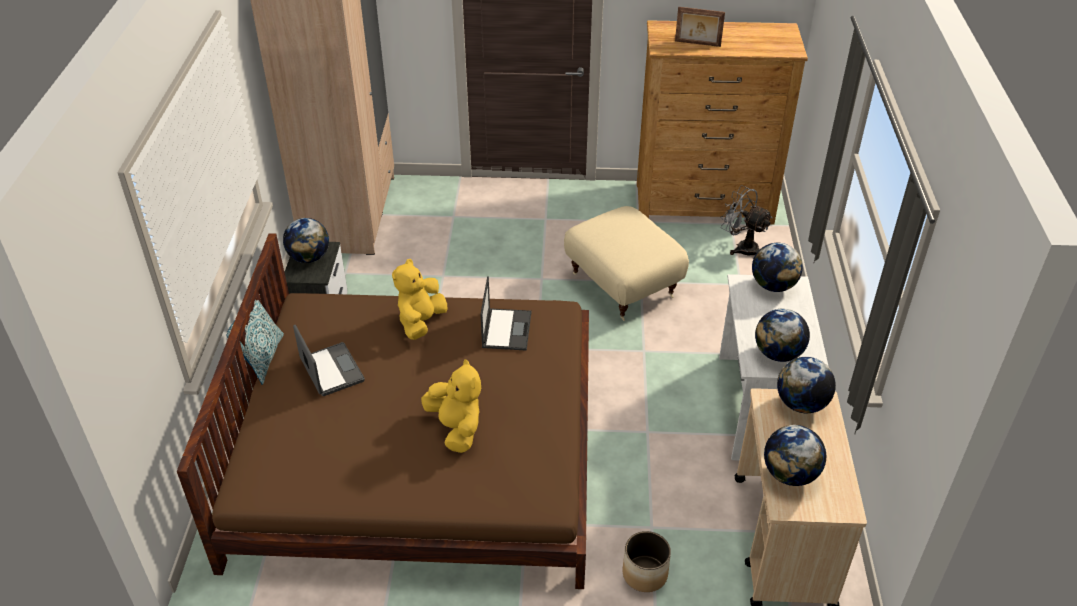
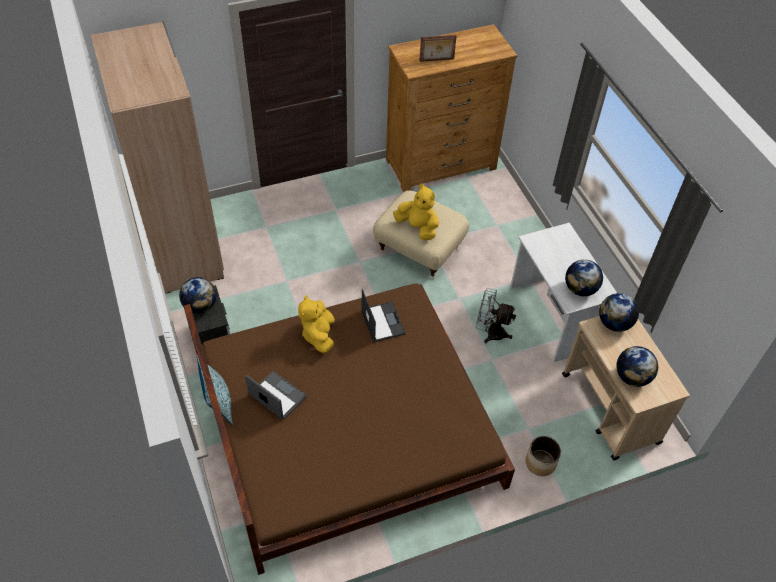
camera: 25 degrees left, 10 degrees up
yellow plush toy [421,359,481,453] -> yellow plush toy moved to [393,184,439,240]
grey fan [720,185,773,255] -> grey fan moved to [476,288,516,343]
globe [752,243,803,292] -> none

